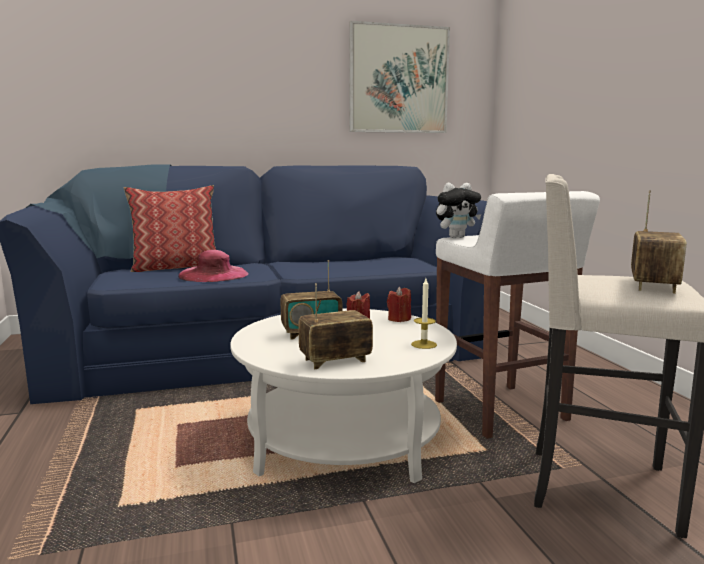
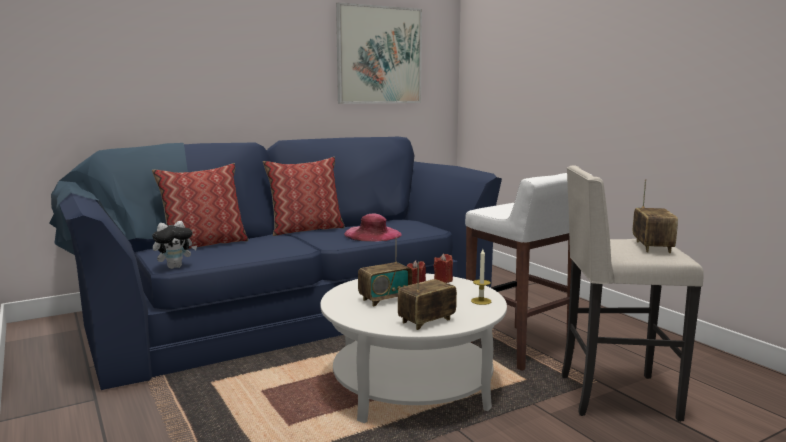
camera: 15 degrees left, 0 degrees up
pink hat [178,250,249,282] -> pink hat moved to [344,213,402,242]
plush toy [436,183,481,238] -> plush toy moved to [152,221,197,269]
none -> pillow [263,157,345,236]

